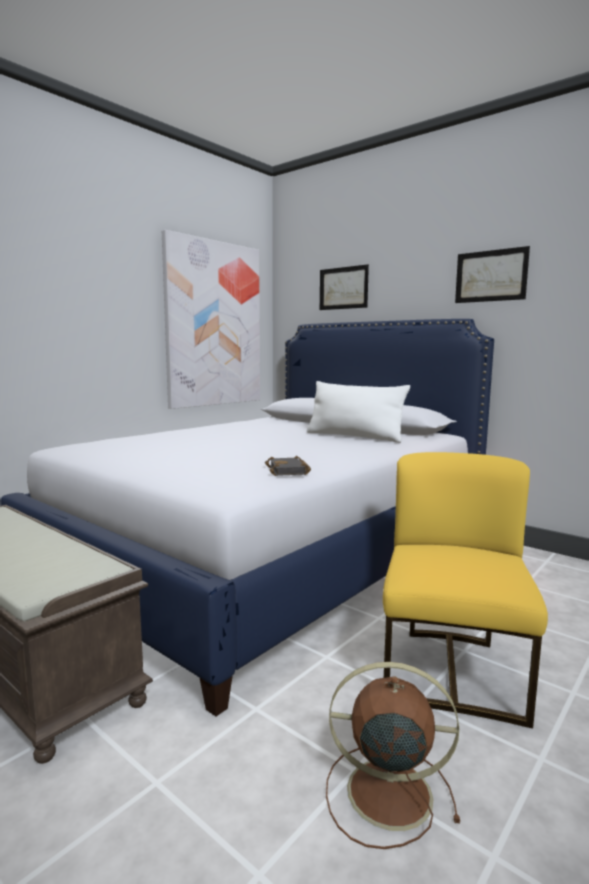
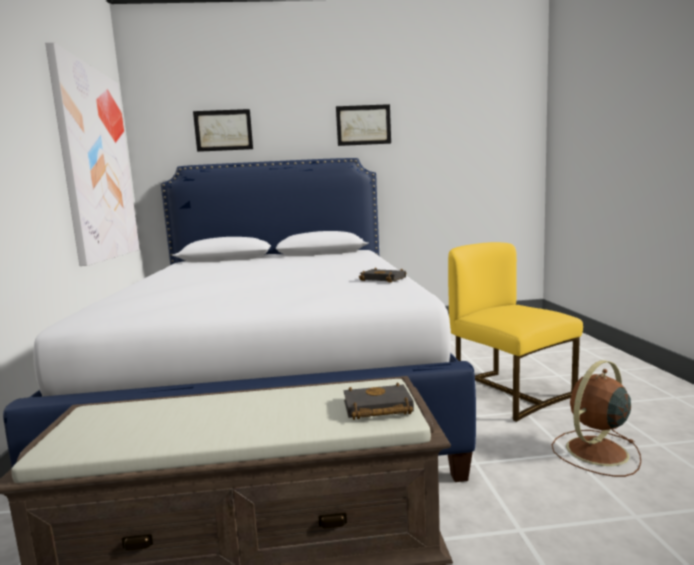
camera: 45 degrees left, 0 degrees up
white pillow [307,381,410,443] -> none
none -> black book [343,382,414,420]

